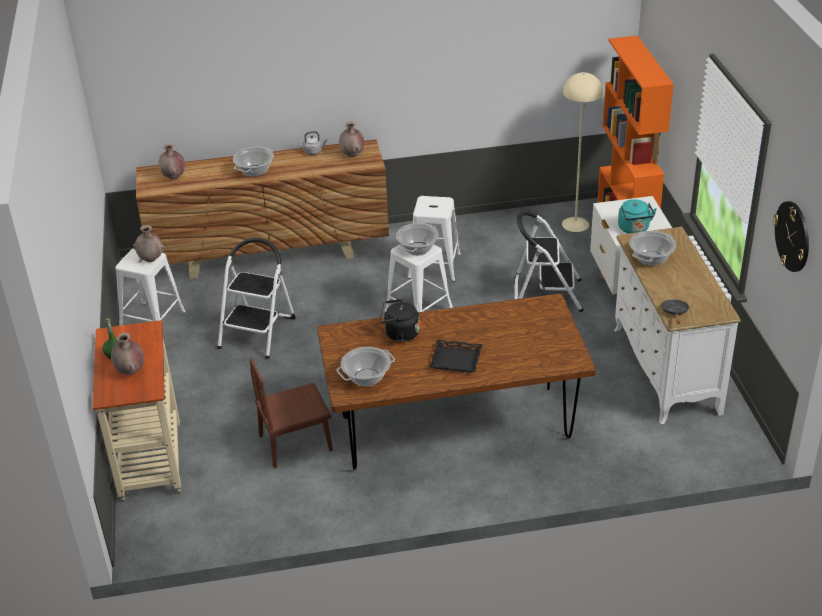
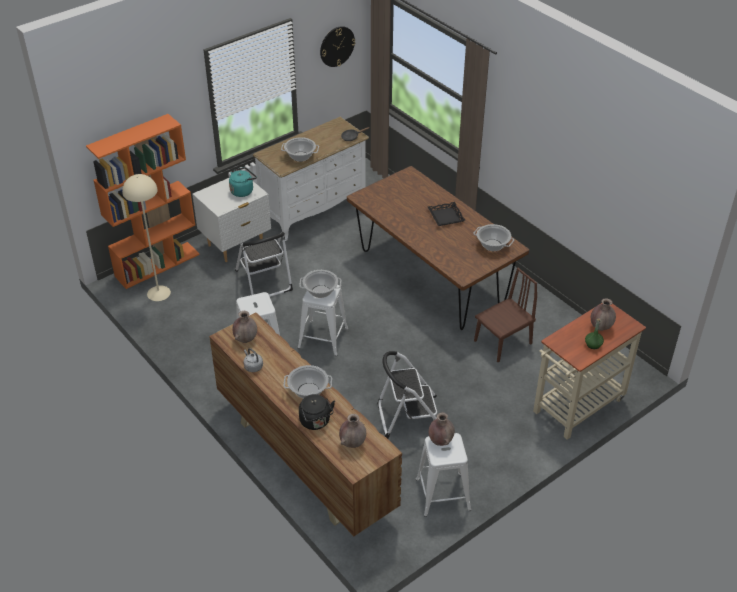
camera: 120 degrees left, 5 degrees up
brown chair [250,358,333,468] -> brown chair turned 75 degrees counterclockwise [474,268,537,362]
black kettle [380,299,420,342] -> black kettle moved to [299,394,335,430]

